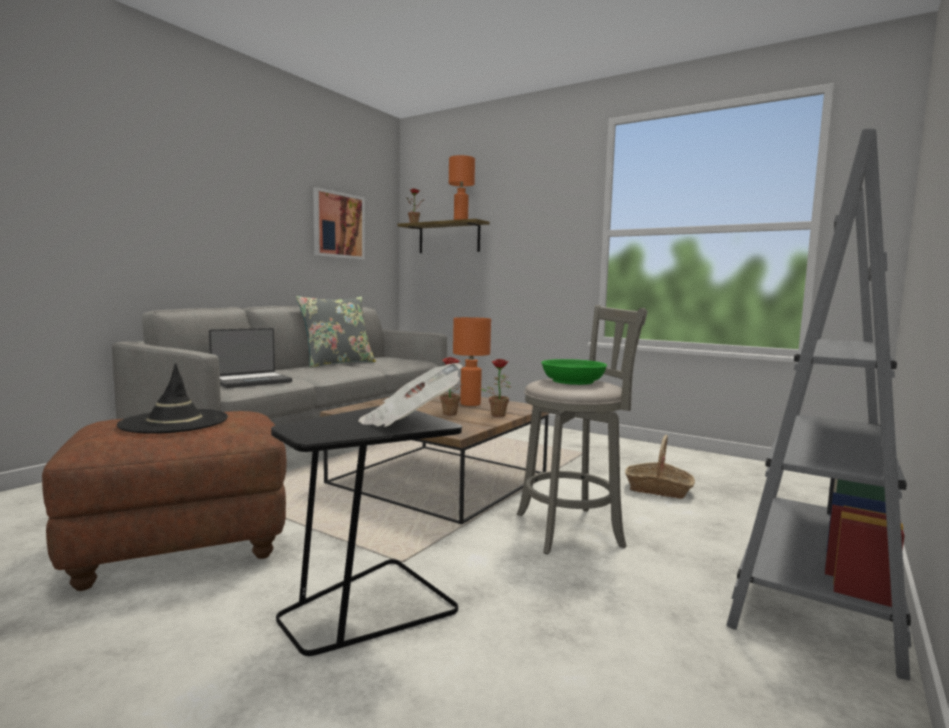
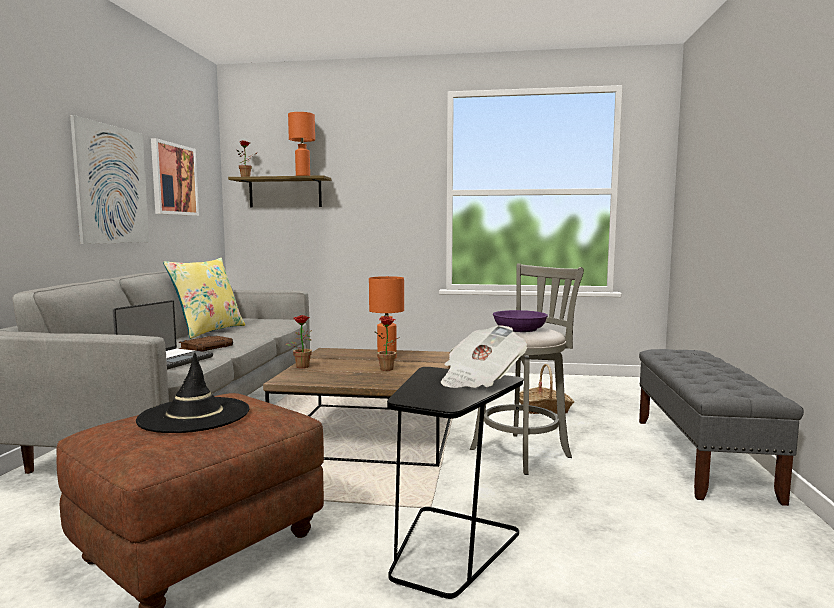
camera: 25 degrees left, 0 degrees up
grey pillow [296,296,376,368] -> yellow pillow [163,258,245,339]
potted plant [480,359,511,417] -> potted plant moved to [286,315,312,368]
green bowl [541,359,608,385] -> purple bowl [493,310,548,332]
grey bookcase [727,129,911,680] -> grey bench [639,349,804,506]
none -> picture [70,115,149,244]
none -> brown book [179,335,233,352]

